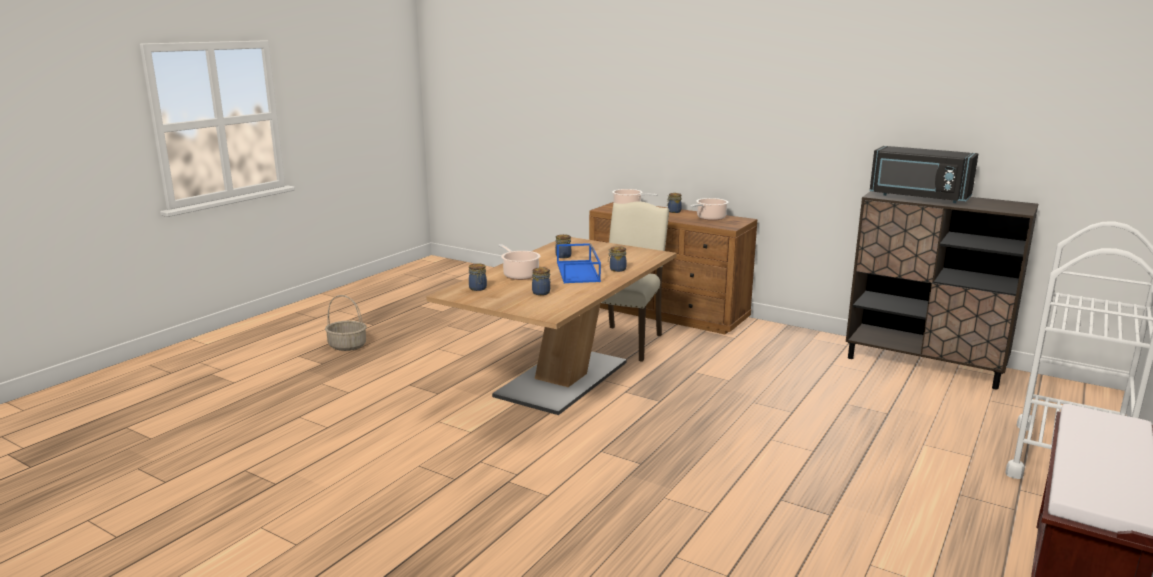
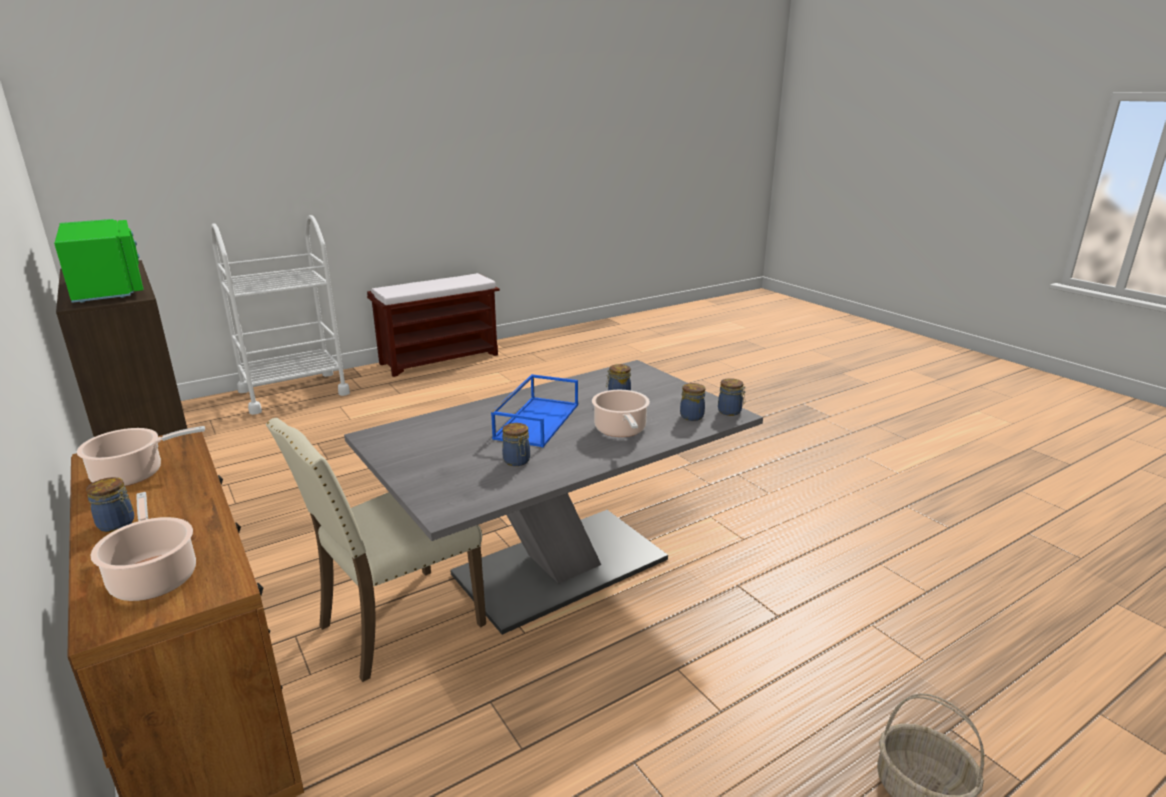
camera: 155 degrees left, 5 degrees up
brown dining table [426,237,677,415] -> grey dining table [344,360,763,635]
jar [608,246,627,272] -> jar moved to [718,378,746,416]
black microwave [870,146,979,203] -> green microwave [54,219,144,303]

